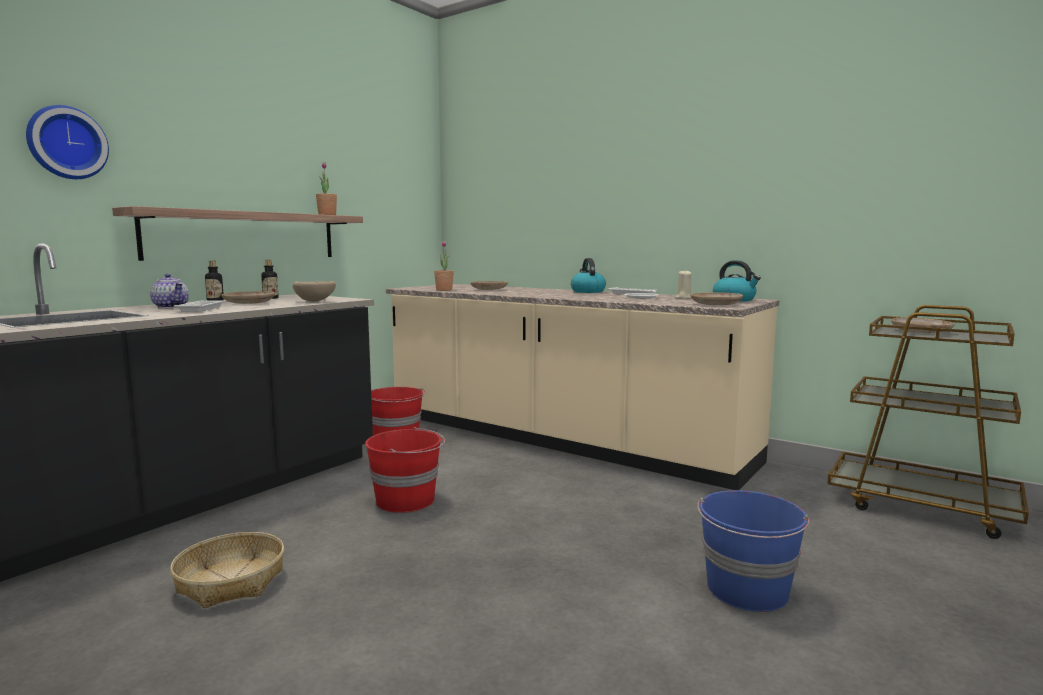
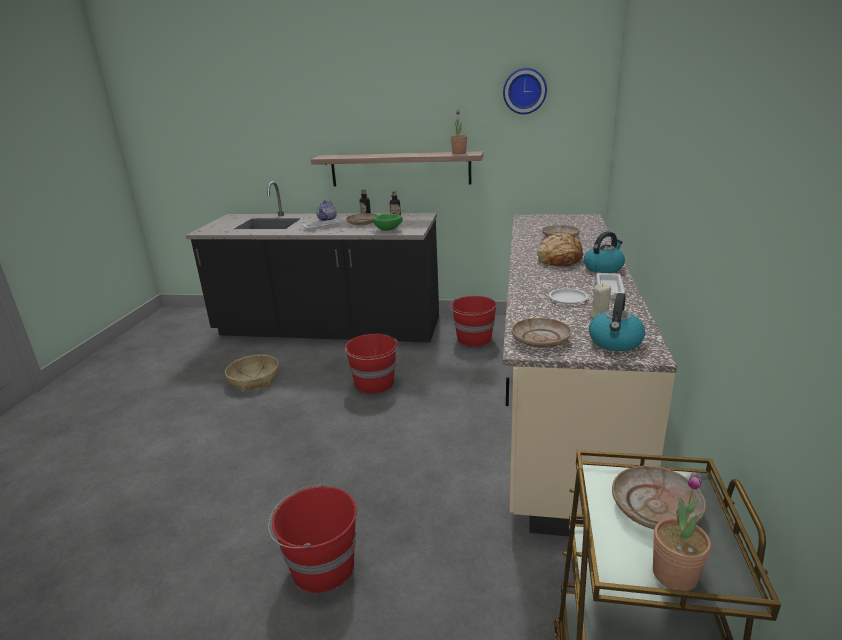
camera: 65 degrees right, 15 degrees up
wall clock [26,105,109,179] -> wall clock moved to [503,68,547,114]
beige bowl [293,281,336,302] -> green bowl [373,214,403,231]
potted plant [434,241,453,291] -> potted plant moved to [653,472,711,591]
blue bucket [697,490,810,612] -> red bucket [268,484,357,593]
none -> bread [537,233,583,266]

